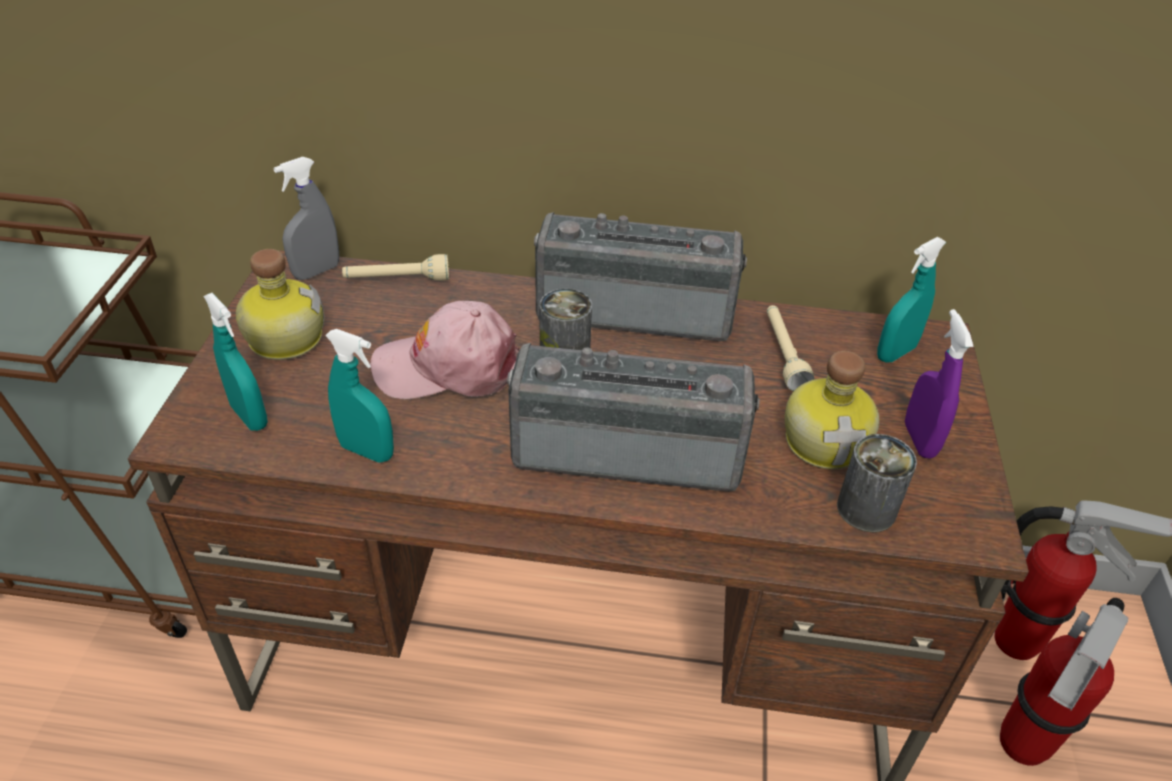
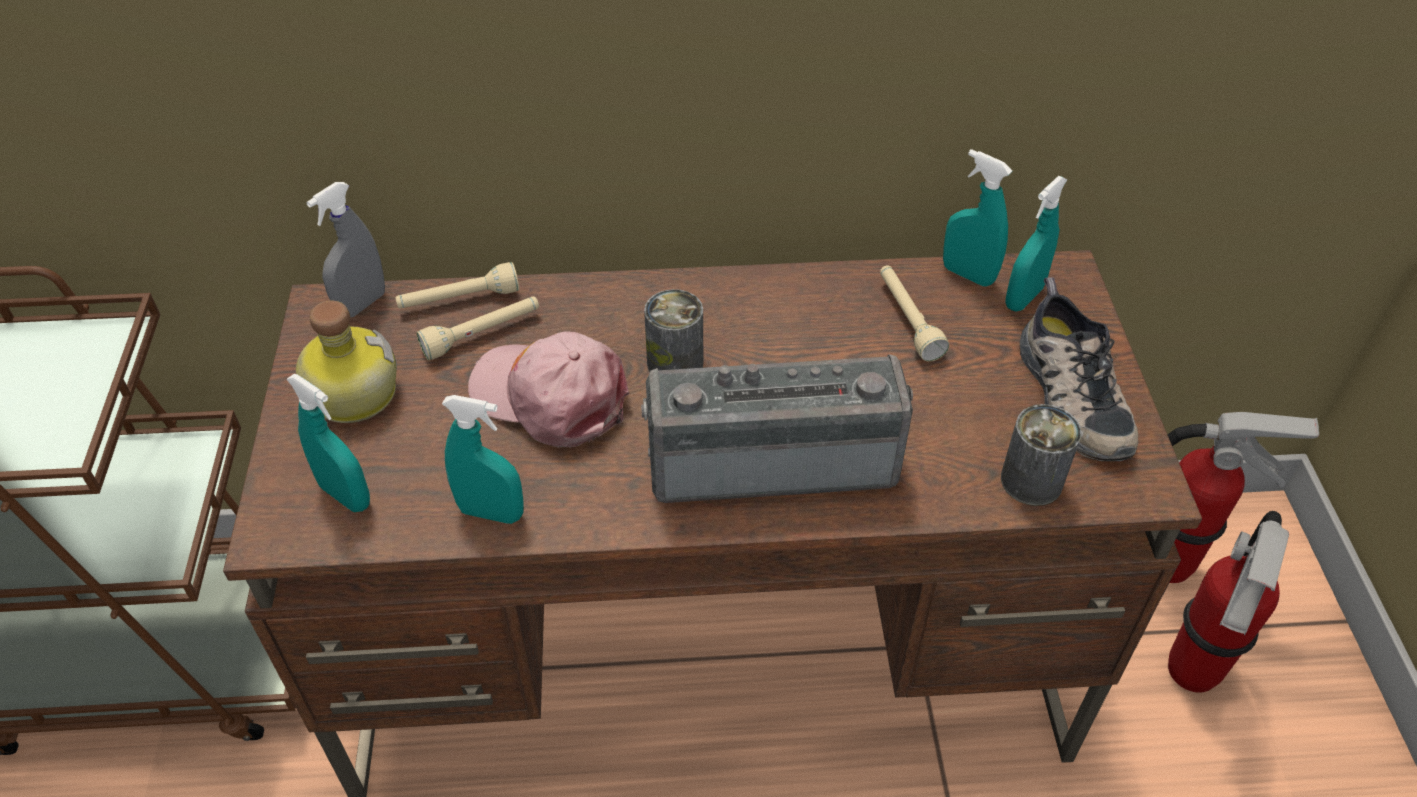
camera: 10 degrees left, 5 degrees up
pink cap [370,301,520,399] -> pink cap turned 45 degrees clockwise [468,331,629,448]
radio [534,212,747,342] -> none
bottle [785,351,879,469] -> none
purple spray bottle [905,309,973,459] -> shoe [1020,277,1138,461]
none -> beige flashlight [416,297,539,360]
none -> turquoise spray bottle [943,149,1012,286]

